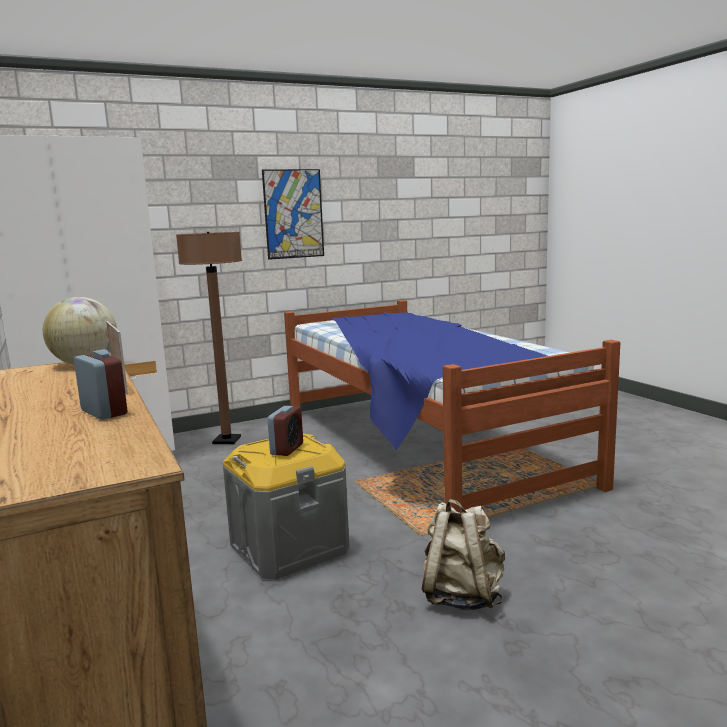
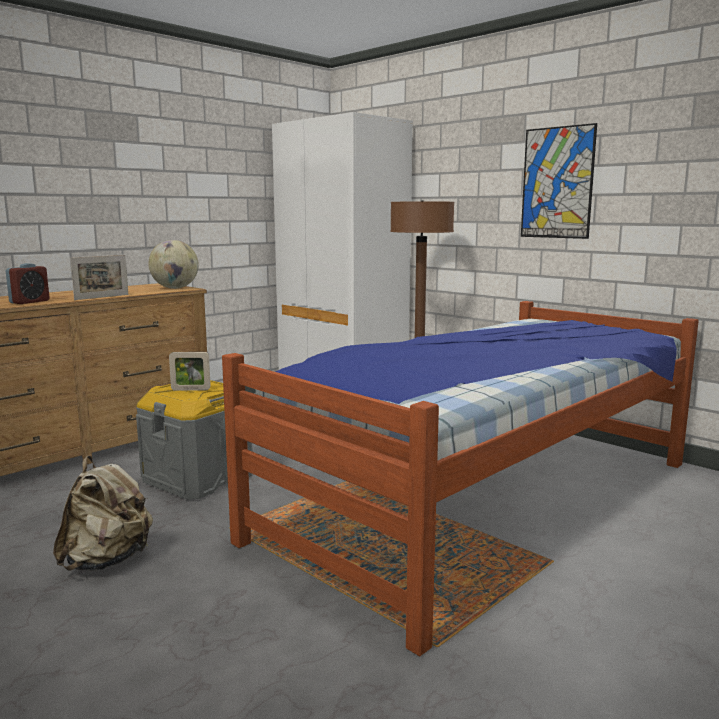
camera: 70 degrees right, 0 degrees up
alarm clock [267,406,303,456] -> picture frame [169,352,211,391]

